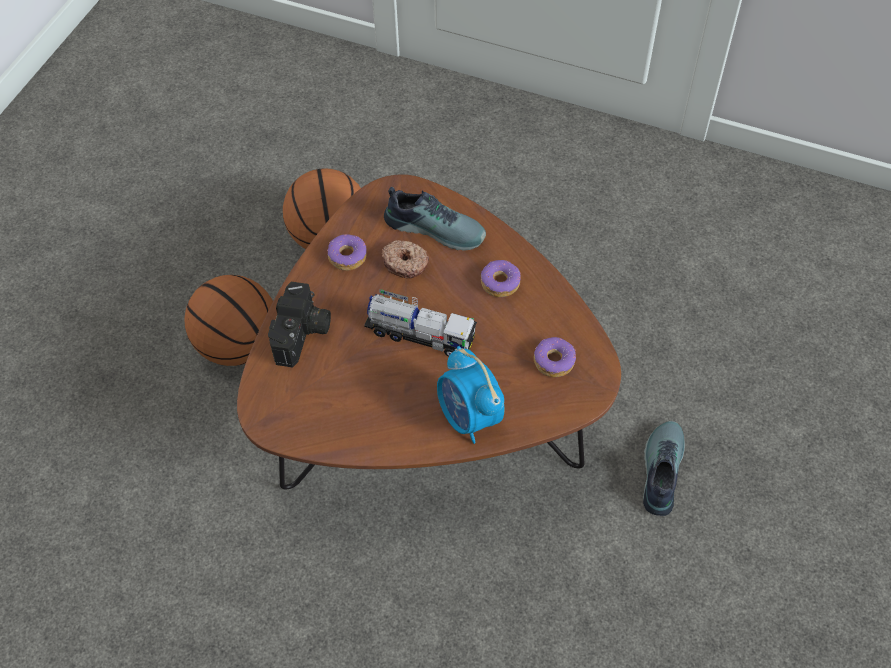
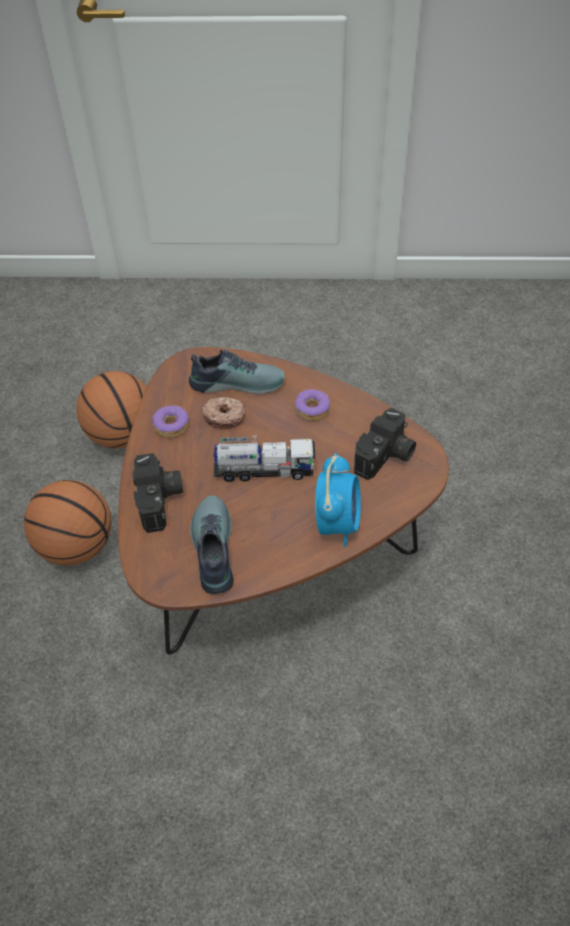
camera: 20 degrees left, 5 degrees down
alarm clock [437,346,504,444] -> alarm clock turned 120 degrees counterclockwise [315,453,361,547]
donut [534,337,576,377] -> camera [354,408,416,480]
shoe [643,421,685,516] -> shoe moved to [190,495,234,594]

